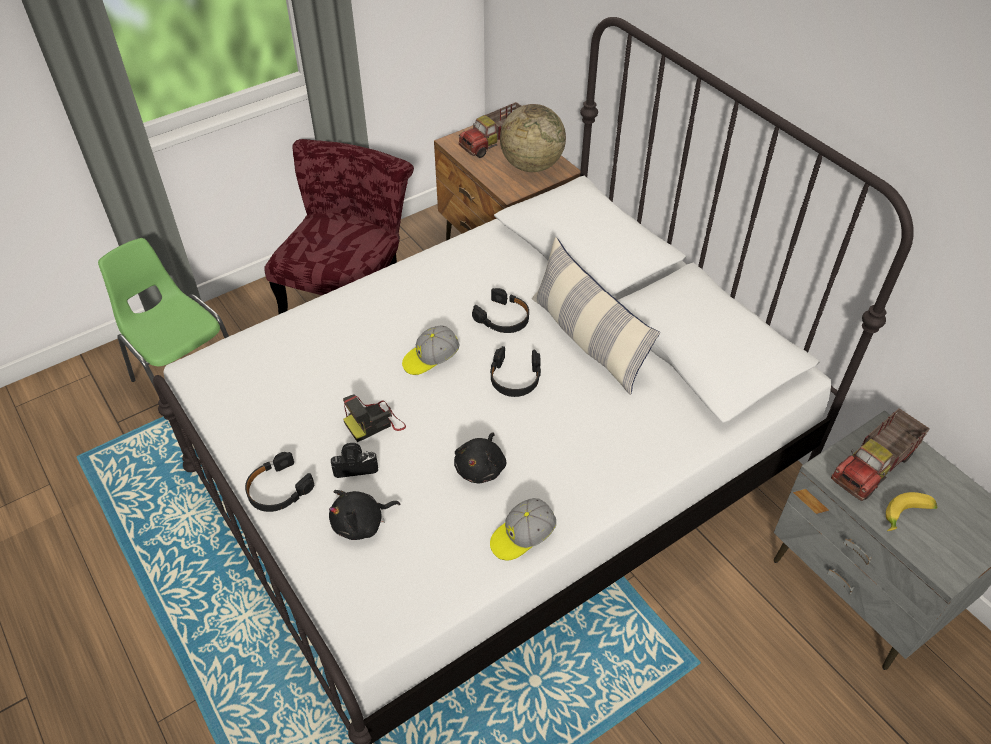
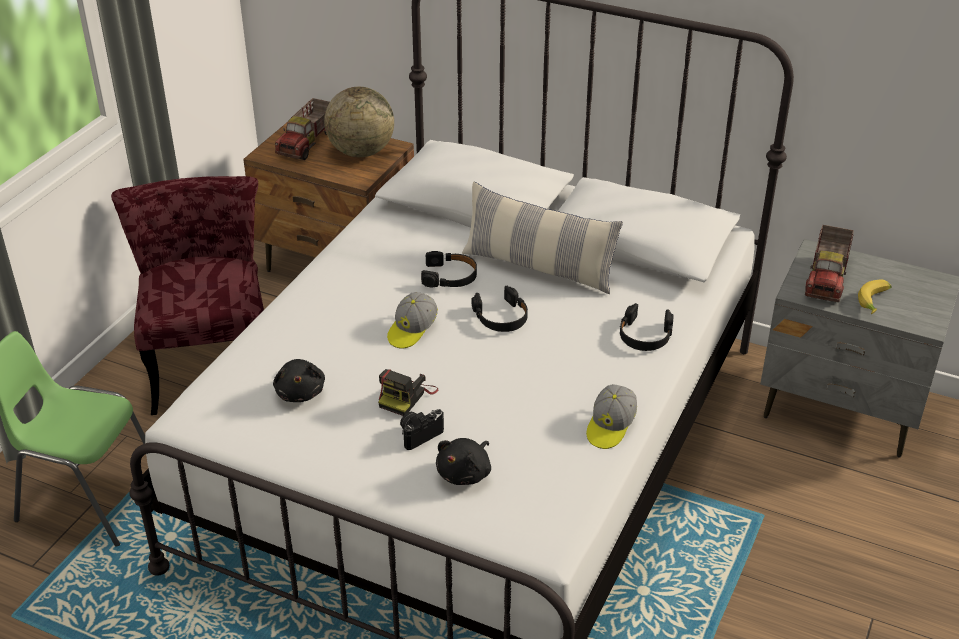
camera: 30 degrees left, 10 degrees down
black headphones [245,452,314,512] -> black headphones moved to [620,303,674,351]
black plush toy [454,432,506,483] -> black plush toy moved to [273,359,325,402]

